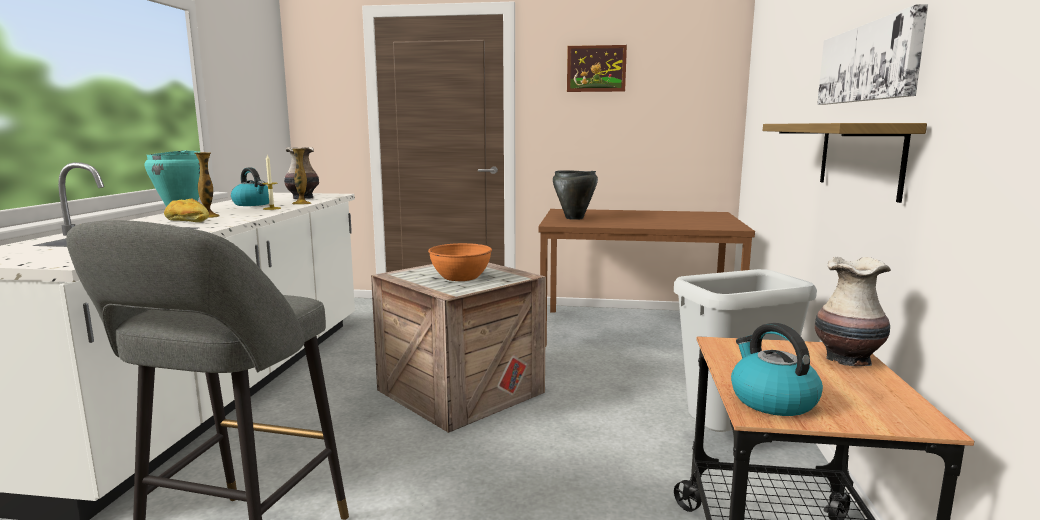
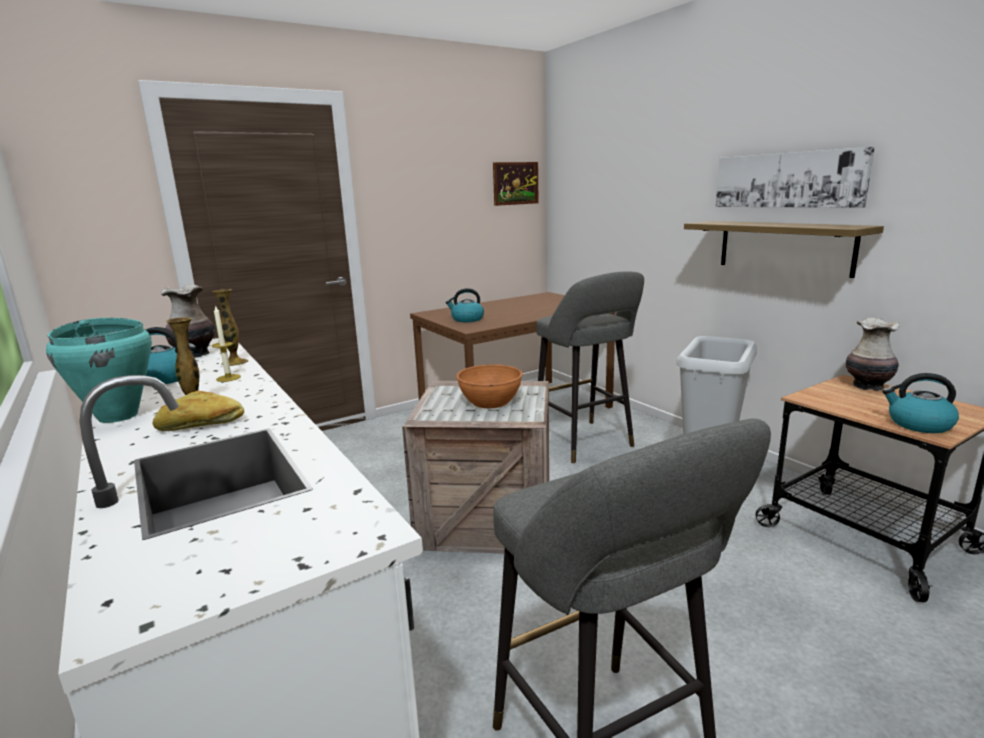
camera: 40 degrees left, 5 degrees up
black cooking pot [553,170,598,220] -> kettle [446,288,484,322]
picture [567,45,627,92] -> picture moved to [493,162,538,206]
none -> grey stool [537,272,644,463]

